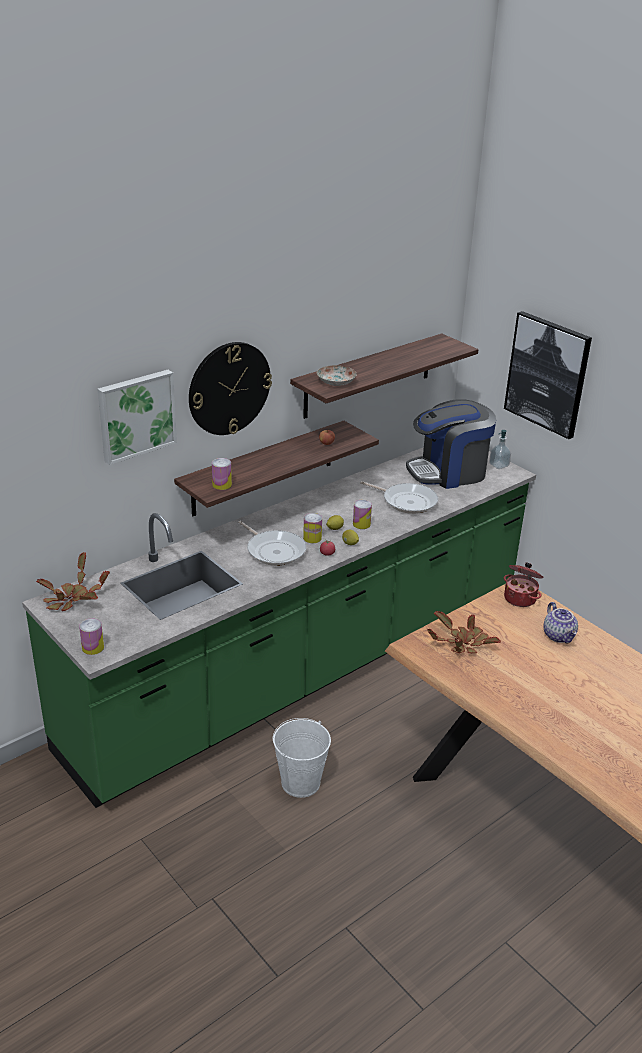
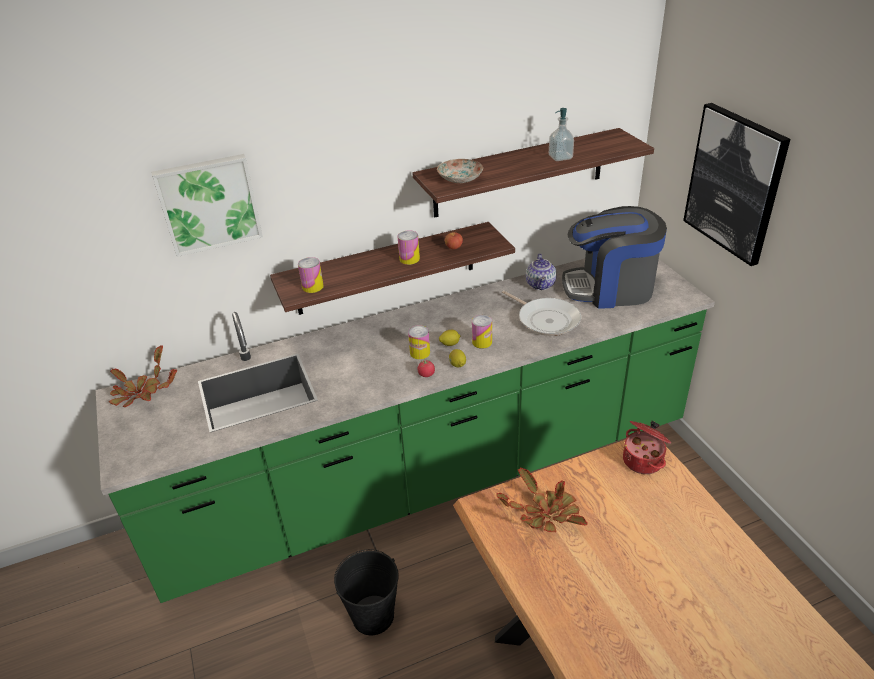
camera: 20 degrees right, 5 degrees up
can [79,619,104,655] -> can moved to [397,231,420,265]
wall clock [189,342,272,435] -> none
frying pan [238,521,306,566] -> none
white bucket [273,718,331,798] -> black bucket [334,549,399,635]
soap dispenser [489,430,511,469] -> soap dispenser moved to [549,108,574,161]
teapot [544,602,578,644] -> teapot moved to [526,254,557,290]

